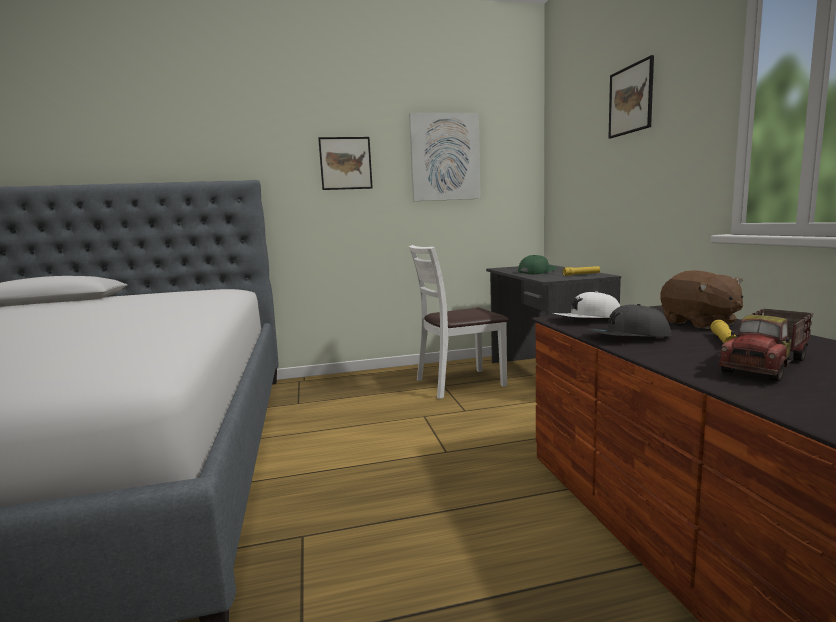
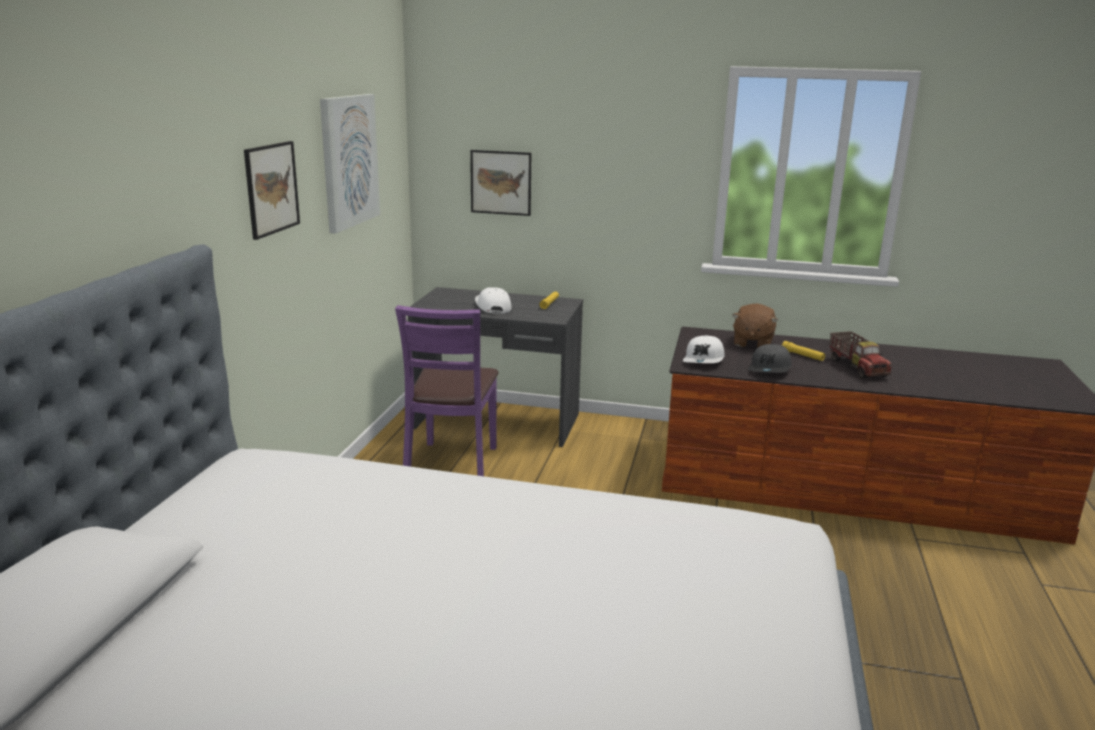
camera: 65 degrees left, 10 degrees up
white chair [409,245,509,399] -> purple chair [395,305,498,476]
green cap [518,255,557,274] -> white cap [475,287,511,314]
picture [608,55,654,138] -> picture moved to [470,150,531,216]
brown plush toy [660,270,743,329] -> brown plush toy turned 105 degrees clockwise [732,304,778,348]

